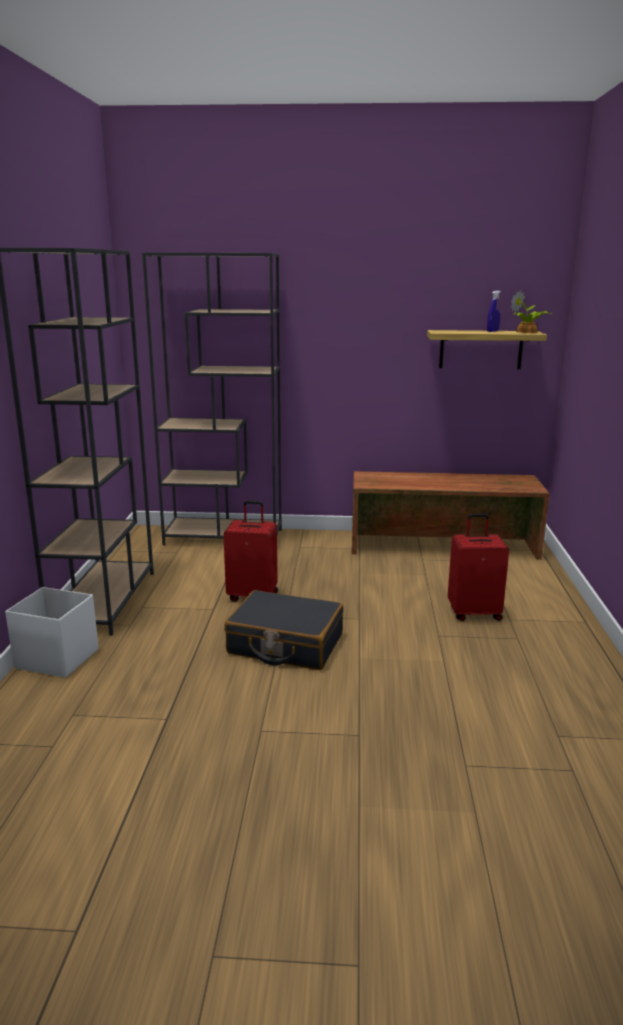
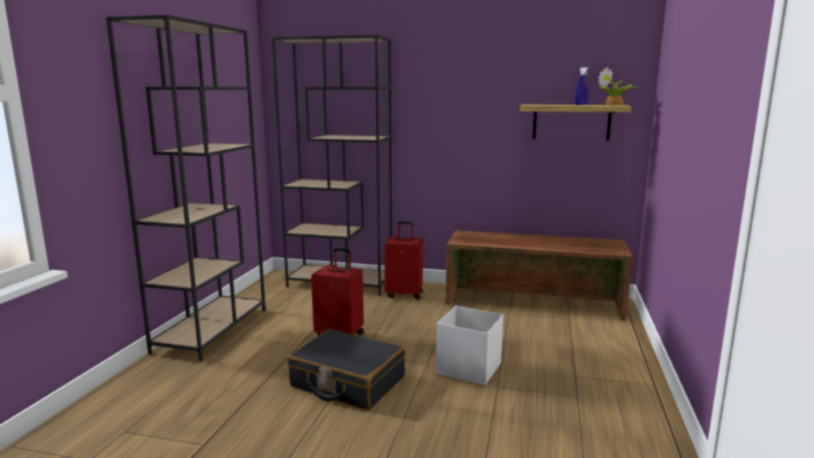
camera: 10 degrees right, 5 degrees down
white storage box [5,587,99,678] -> white storage box moved to [436,306,503,385]
red suitcase [448,514,509,621] -> red suitcase moved to [384,221,423,300]

